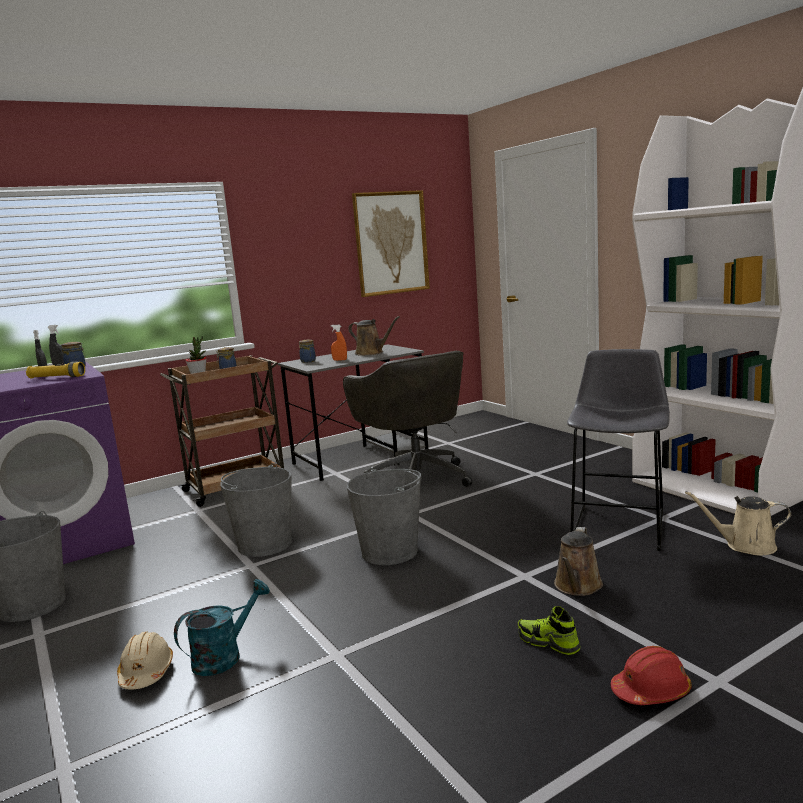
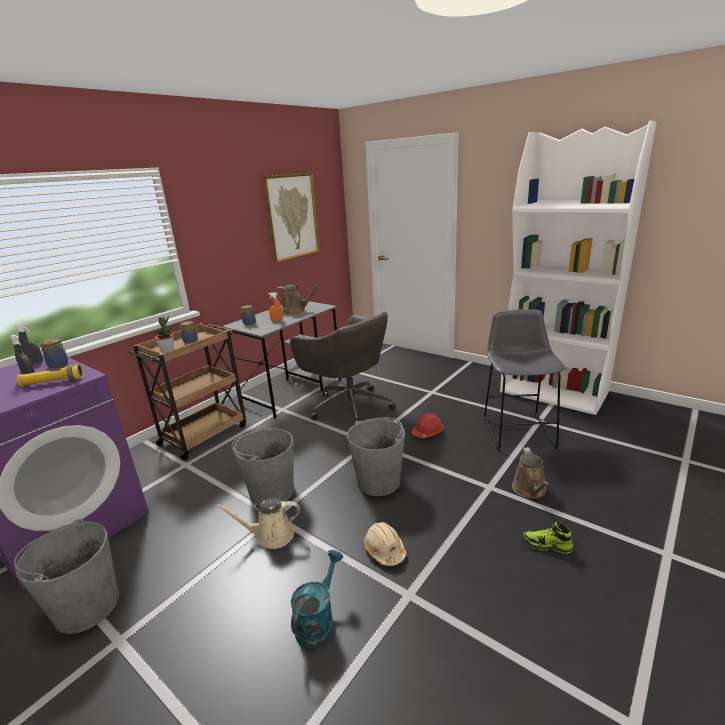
camera: 20 degrees left, 10 degrees up
beige hard hat [117,631,173,690] -> beige hard hat moved to [364,522,406,566]
red hard hat [611,646,692,705] -> red hard hat moved to [411,413,443,438]
beige watering can [685,491,791,555] -> beige watering can moved to [215,498,300,549]

